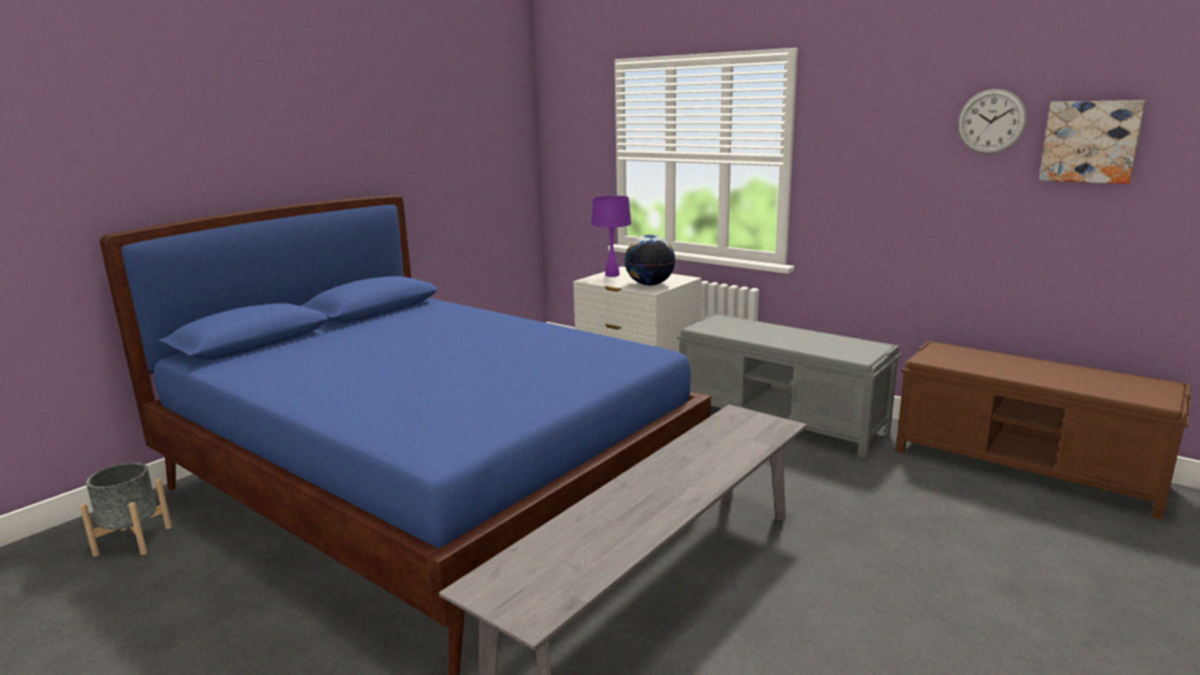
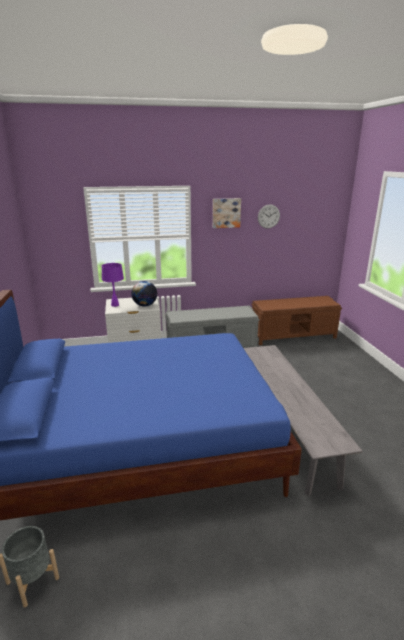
camera: 50 degrees left, 5 degrees up
picture [1039,100,1145,184] -> picture moved to [213,198,241,228]

